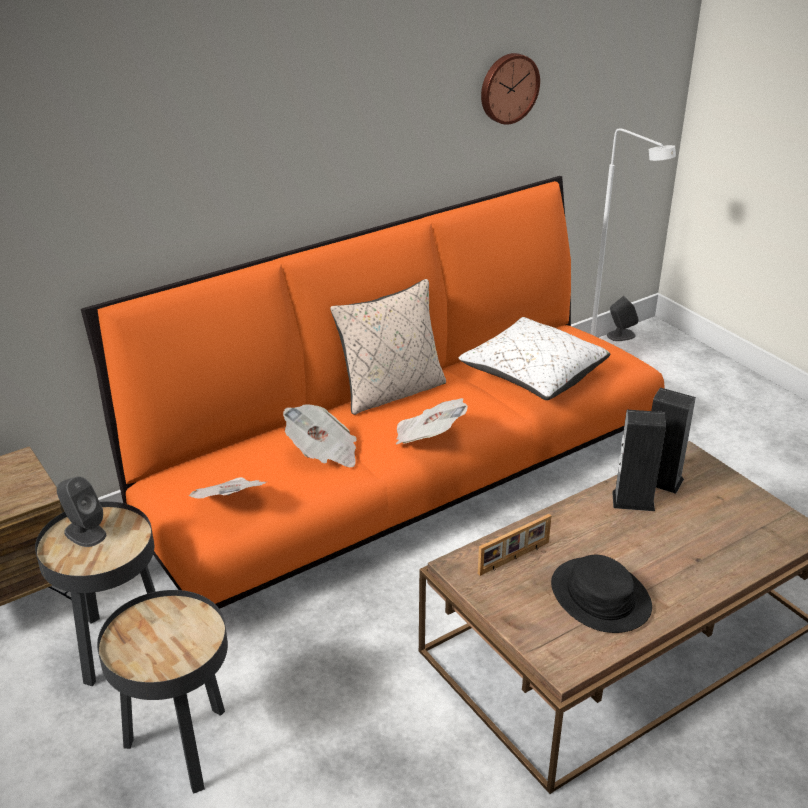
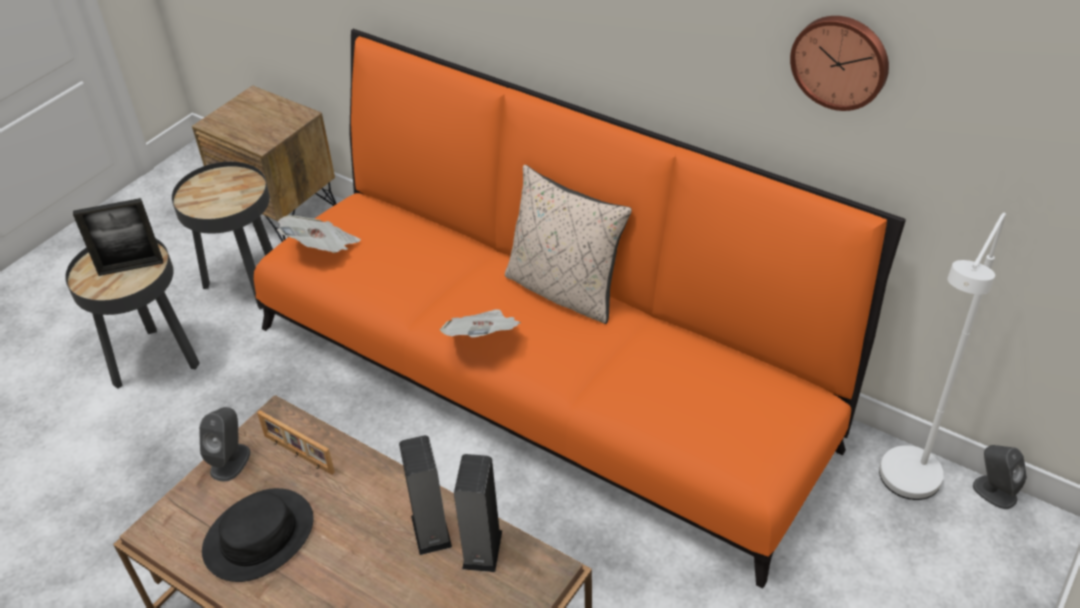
camera: 70 degrees right, 10 degrees up
grey speaker [57,476,106,547] -> grey speaker moved to [199,407,250,481]
newspaper [283,404,357,467] -> none
white pillow [459,317,610,400] -> none
none -> picture frame [73,198,163,276]

